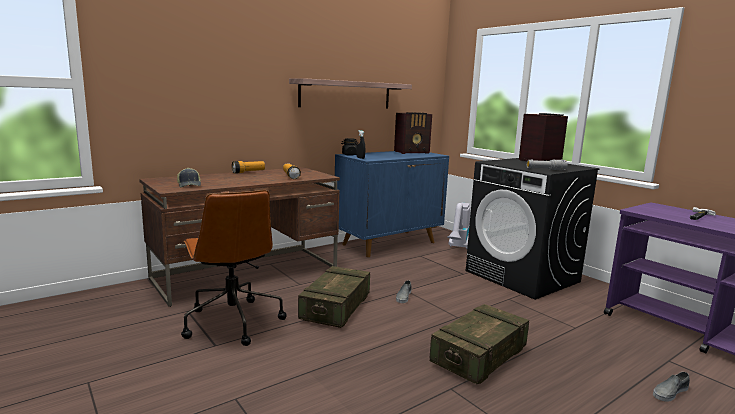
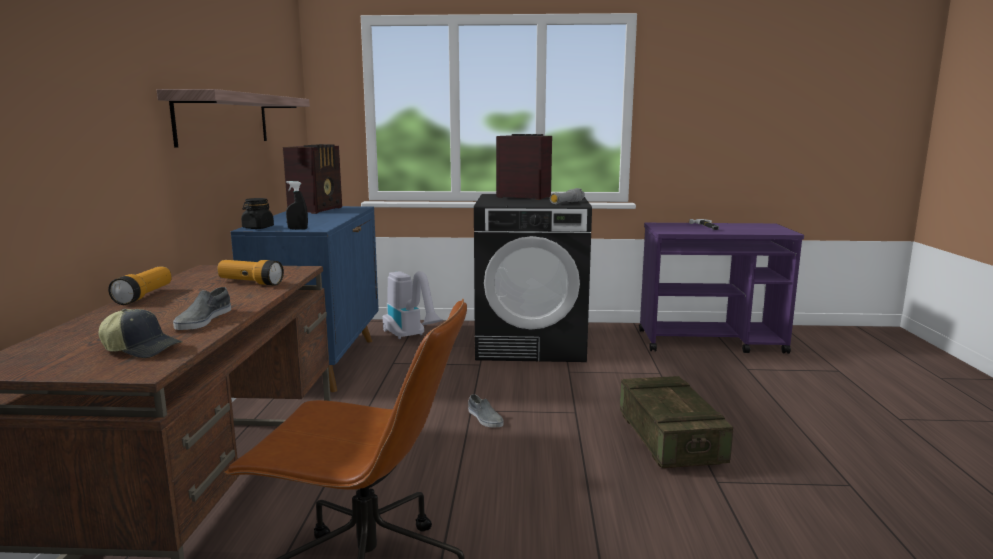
camera: 50 degrees left, 0 degrees up
crate [298,266,370,328] -> none
grey shoe [653,372,690,402] -> grey shoe moved to [173,287,231,330]

